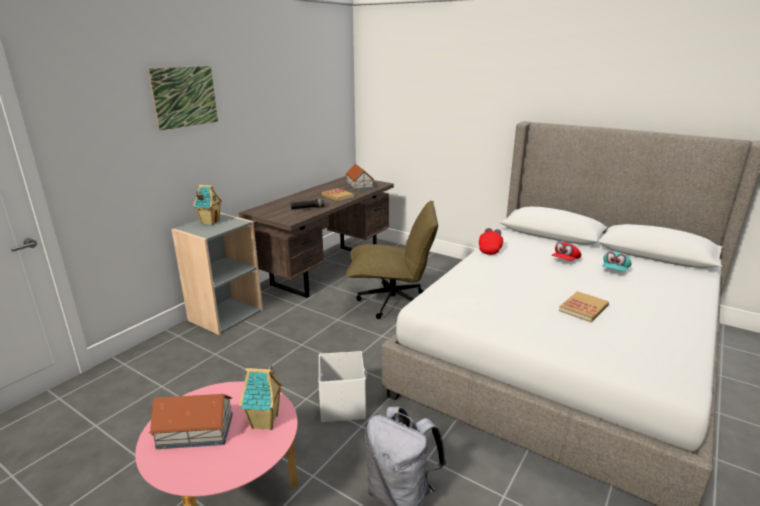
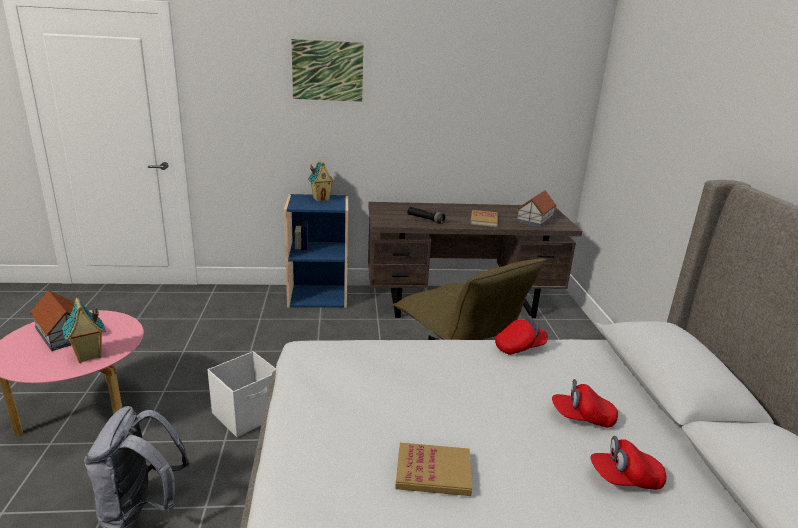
camera: 50 degrees right, 0 degrees up
grey bookcase [171,213,263,335] -> blue bookcase [284,194,349,308]
turquoise cap [602,251,631,271] -> red cap [590,436,666,490]

